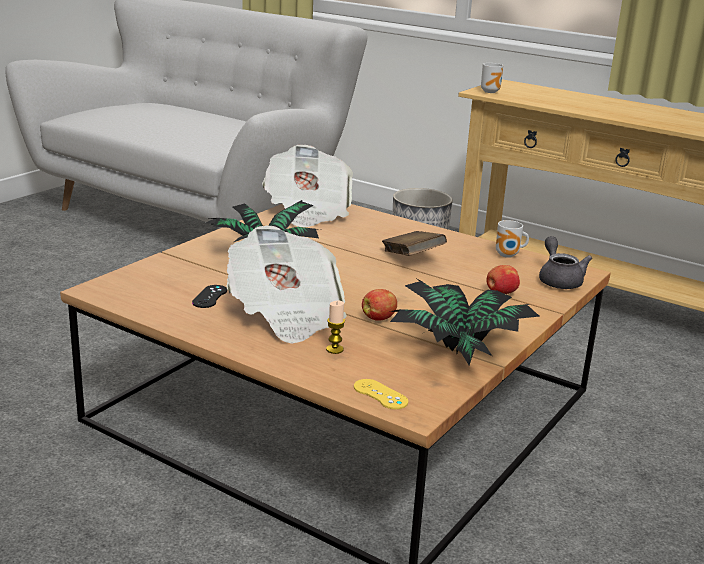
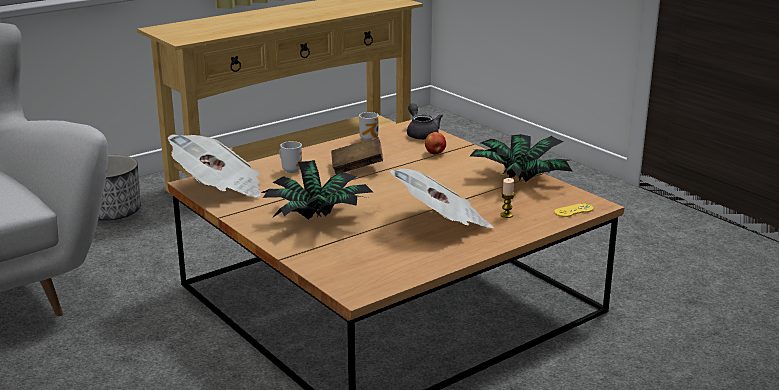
camera: 70 degrees left, 0 degrees up
black game controller [192,285,227,308] -> none
apple [362,289,397,321] -> none
mug [481,63,503,93] -> mug moved to [279,141,302,173]
grey teapot [539,236,592,289] -> grey teapot turned 60 degrees clockwise [407,103,443,140]

